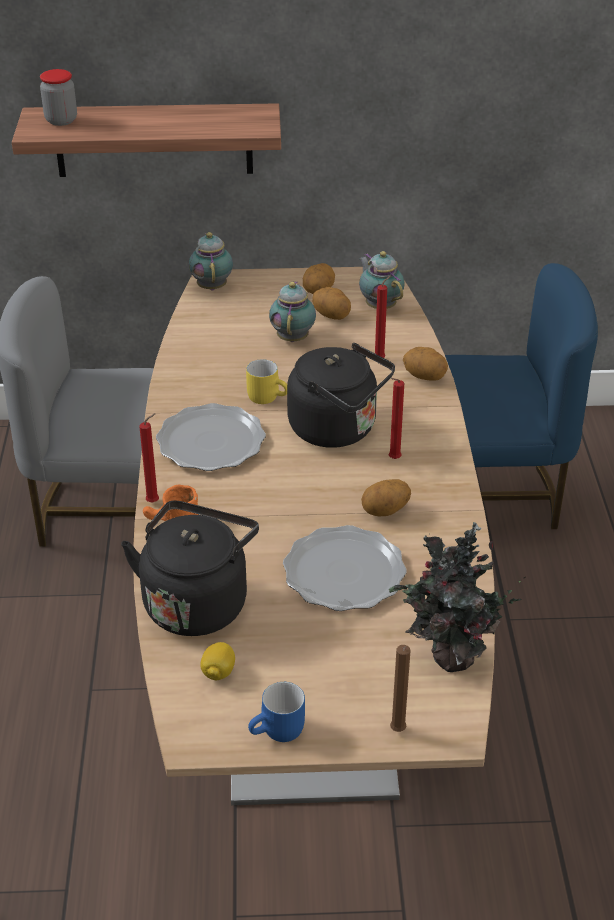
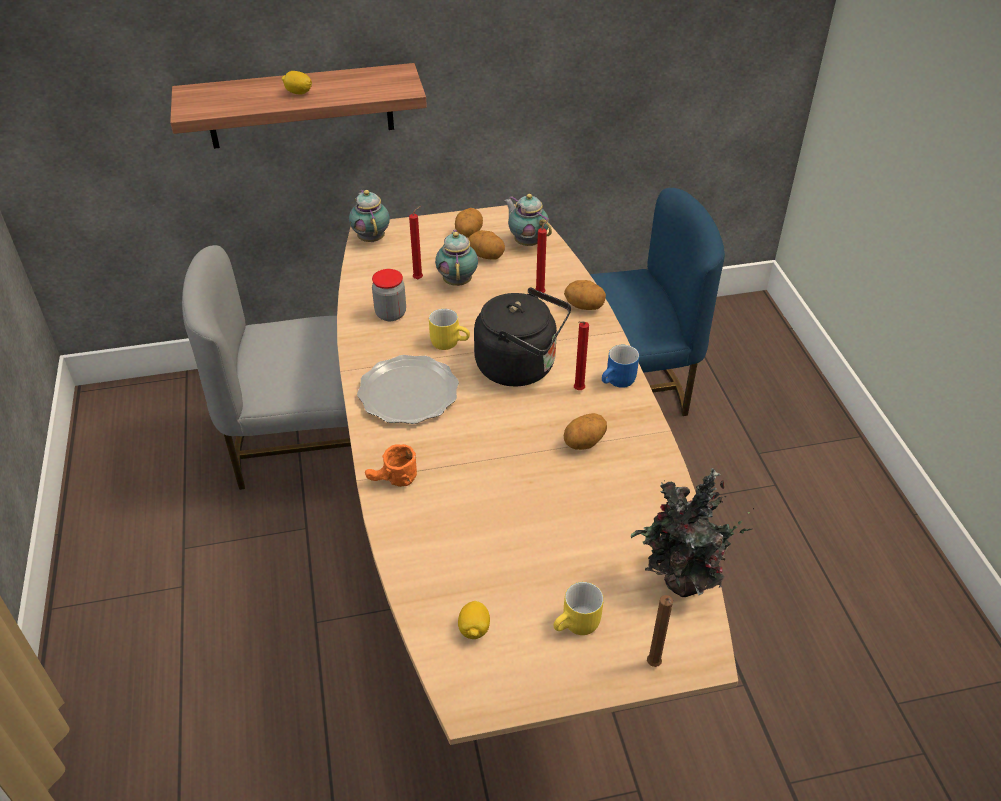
camera: 10 degrees left, 5 degrees up
jar [40,69,77,126] -> jar moved to [372,269,406,321]
black kettle [121,500,259,636] -> none
red candle [139,413,159,502] -> red candle moved to [409,206,423,279]
blue mug [248,682,305,742] -> blue mug moved to [602,345,639,388]
plate [283,525,407,611] -> none
none -> lemon [282,71,312,95]
none -> yellow mug [554,582,604,635]

